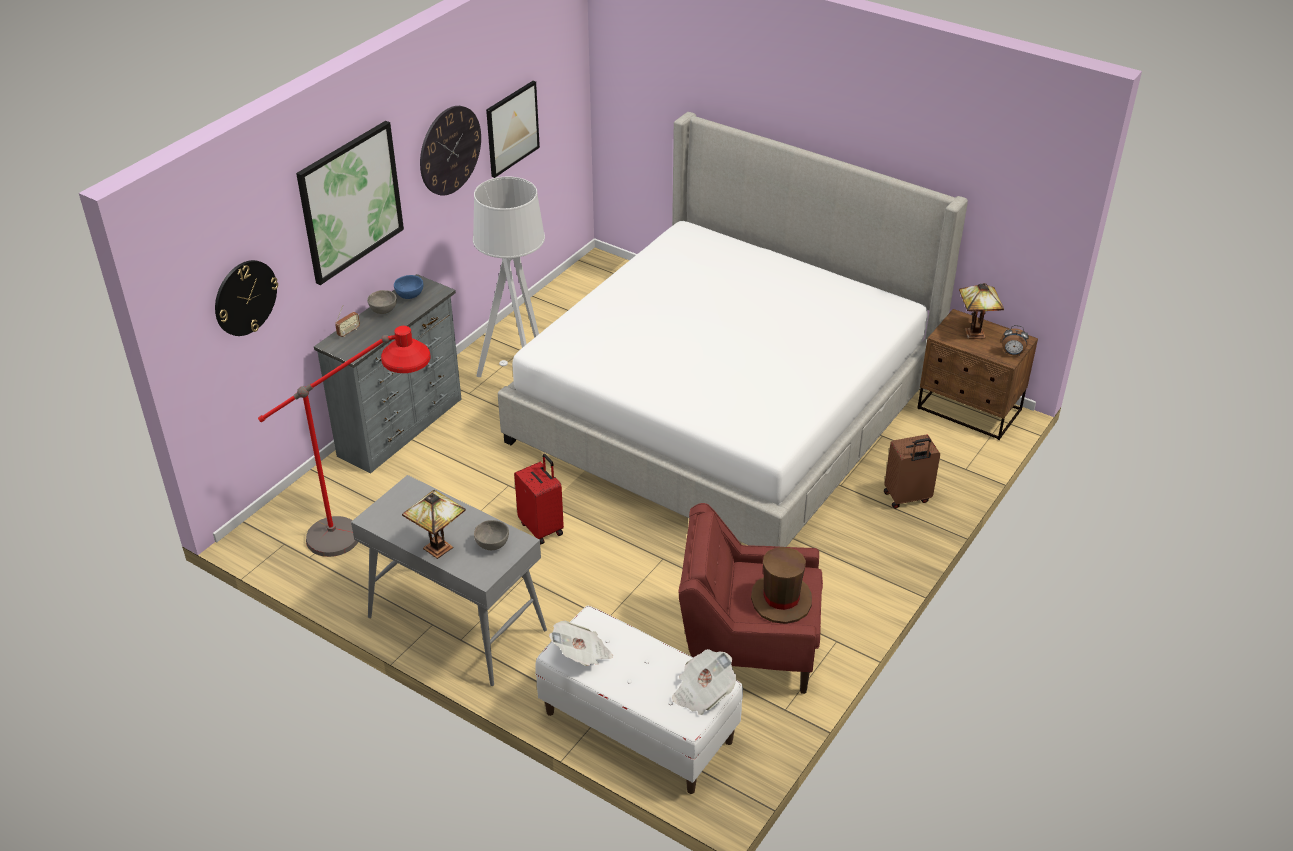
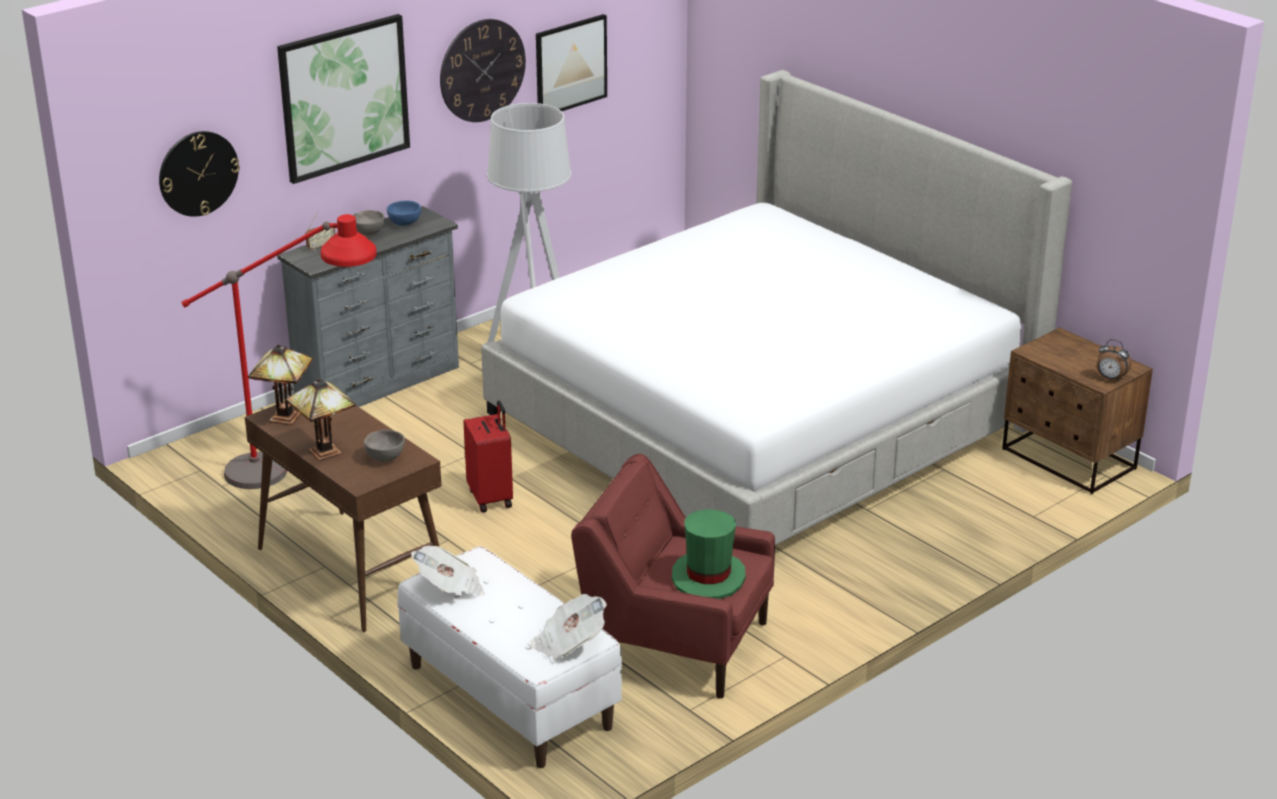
camera: 15 degrees right, 10 degrees down
grey console table [351,475,547,686] -> brown console table [245,405,442,632]
brown hat [751,547,812,624] -> green hat [672,510,746,599]
brown suitcase [884,434,940,509] -> none
table lamp [959,283,1004,339] -> table lamp moved to [248,344,313,425]

